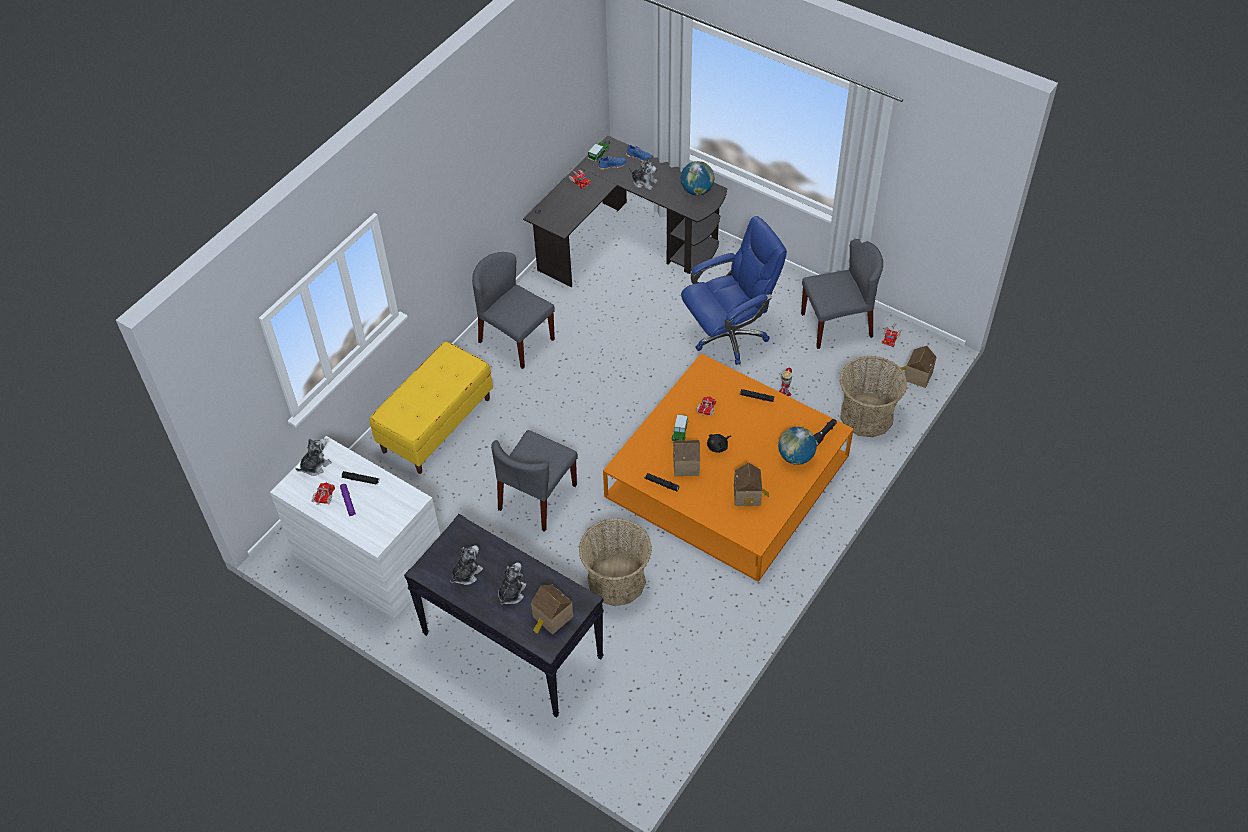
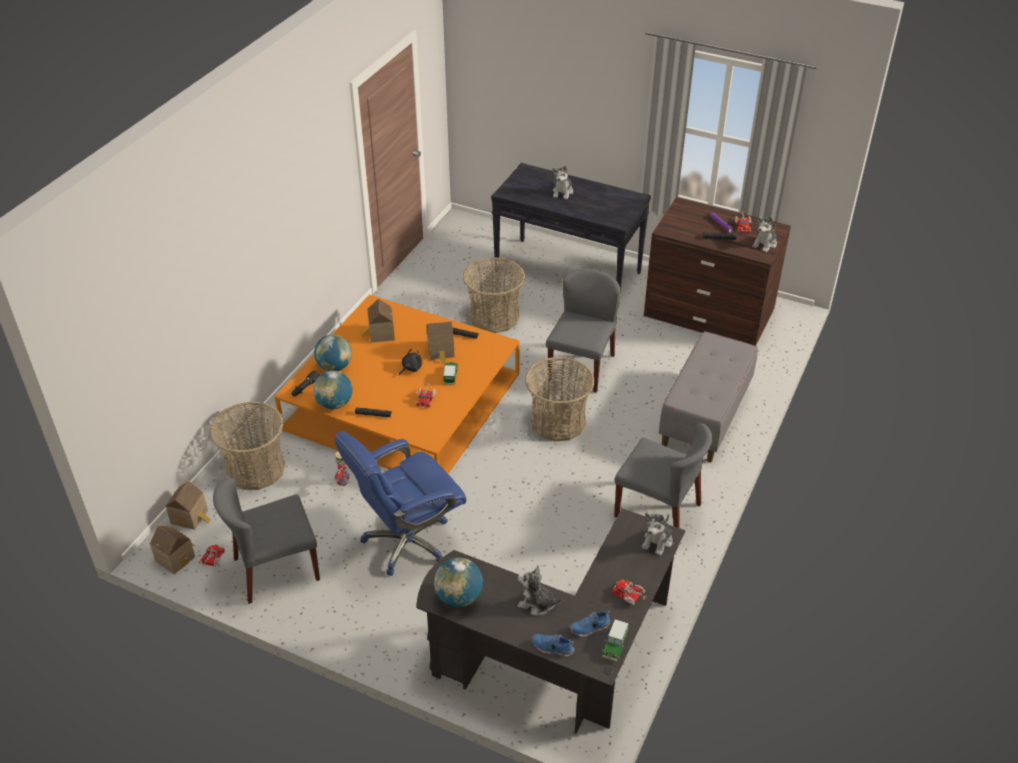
camera: 170 degrees right, 10 degrees down
white dresser [270,436,440,621] -> brown dresser [644,197,791,346]
yellow bench [370,341,493,474] -> grey bench [659,331,758,463]
plush toy [450,545,483,585] -> plush toy moved to [642,513,672,556]
toy house [531,585,574,635] -> toy house moved to [150,526,195,574]
none -> globe [313,371,352,409]
none -> basket [525,357,595,441]

